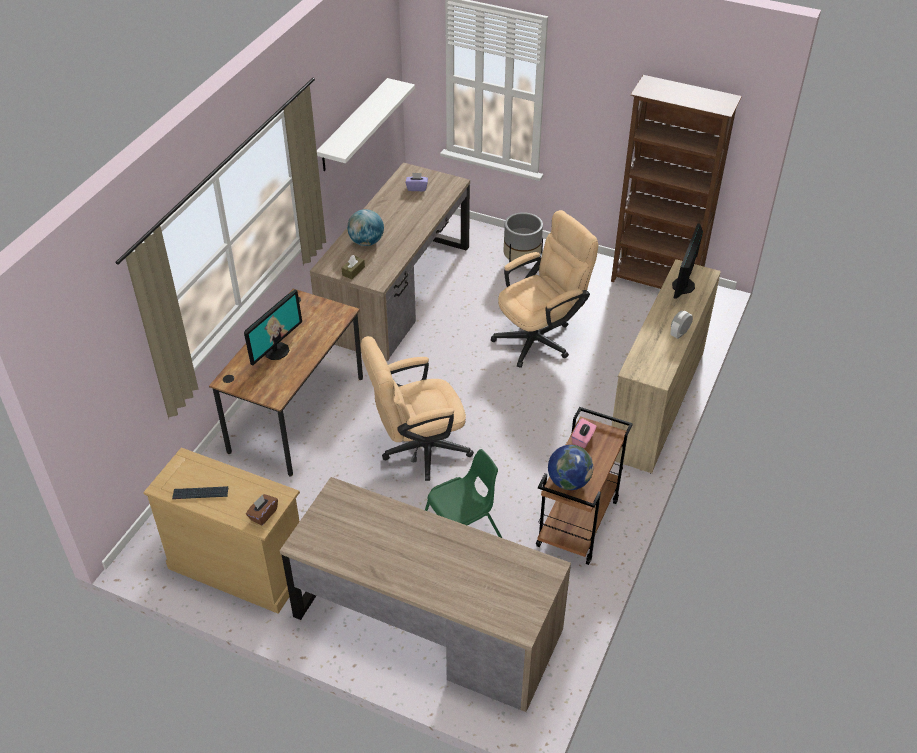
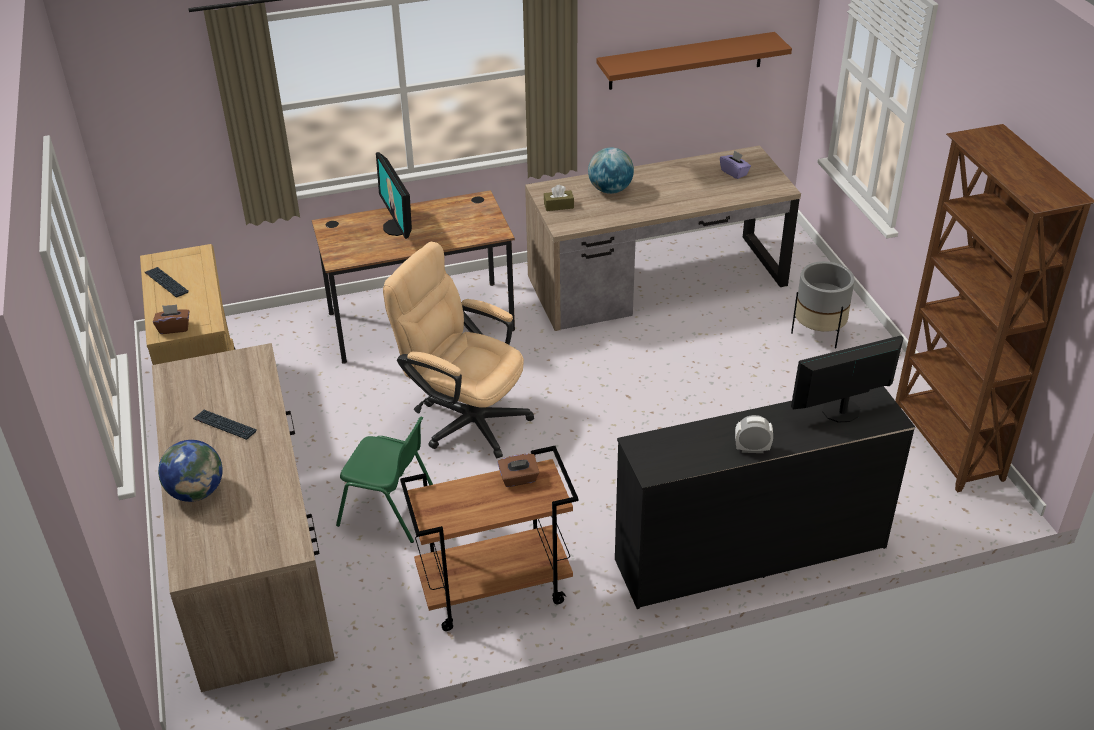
camera: 50 degrees right, 5 degrees down
monitor [244,290,302,365] -> monitor turned 75 degrees clockwise [376,152,412,239]
white shelf [317,78,415,171] -> brown shelf [597,32,792,90]
beige office chair [491,210,598,368] -> none
globe [548,445,593,490] -> globe moved to [158,440,223,502]
pink tissue box [571,418,597,448] -> brown tissue box [497,454,539,487]
beige dresser [612,259,721,473] -> black dresser [615,386,915,609]
none -> keyboard [193,410,257,440]

